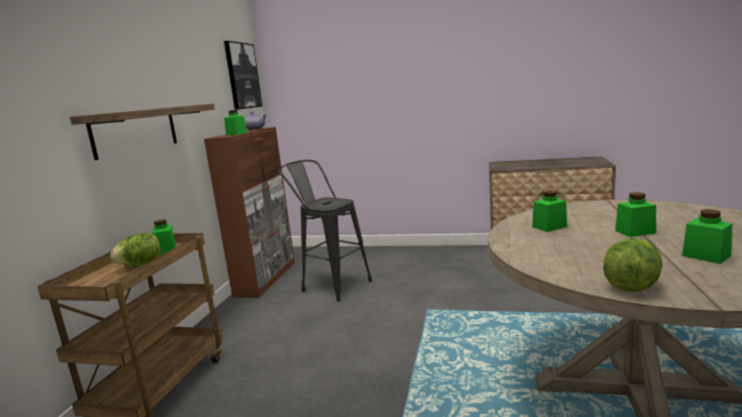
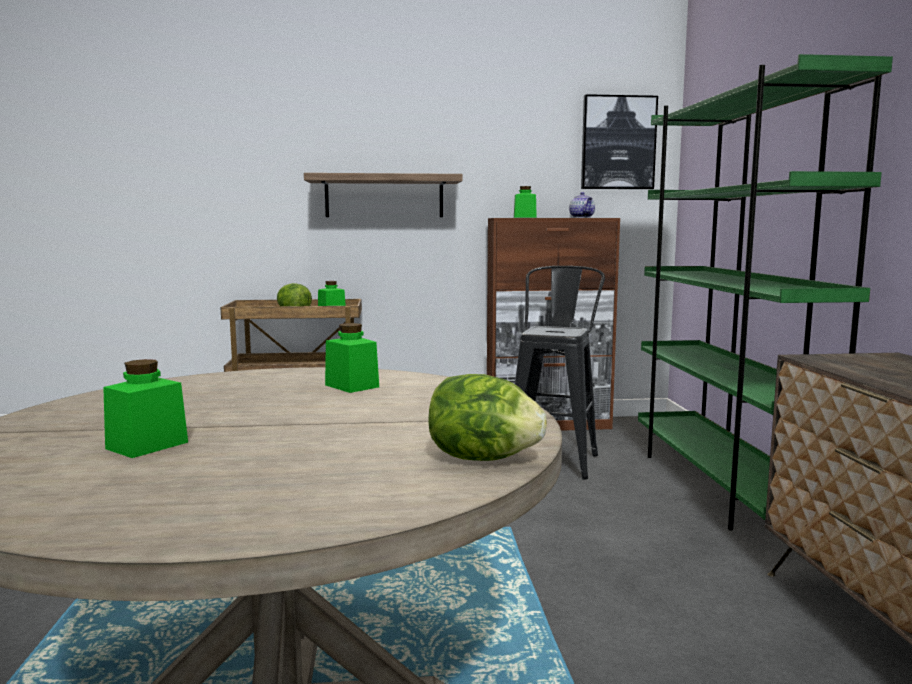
camera: 70 degrees right, 5 degrees down
lettuce [603,238,663,292] -> lettuce moved to [428,374,547,461]
green jar [615,192,656,237] -> none
none -> green bookcase [638,54,893,531]

